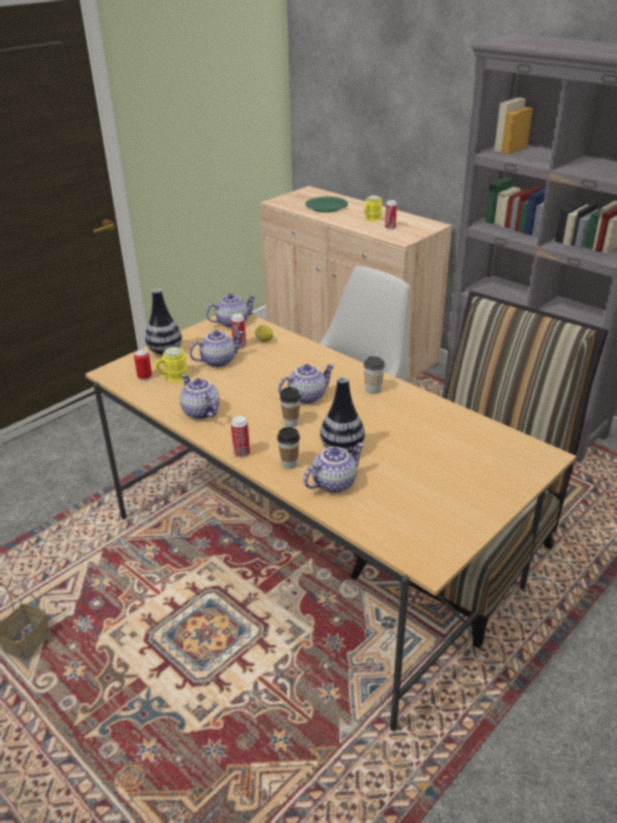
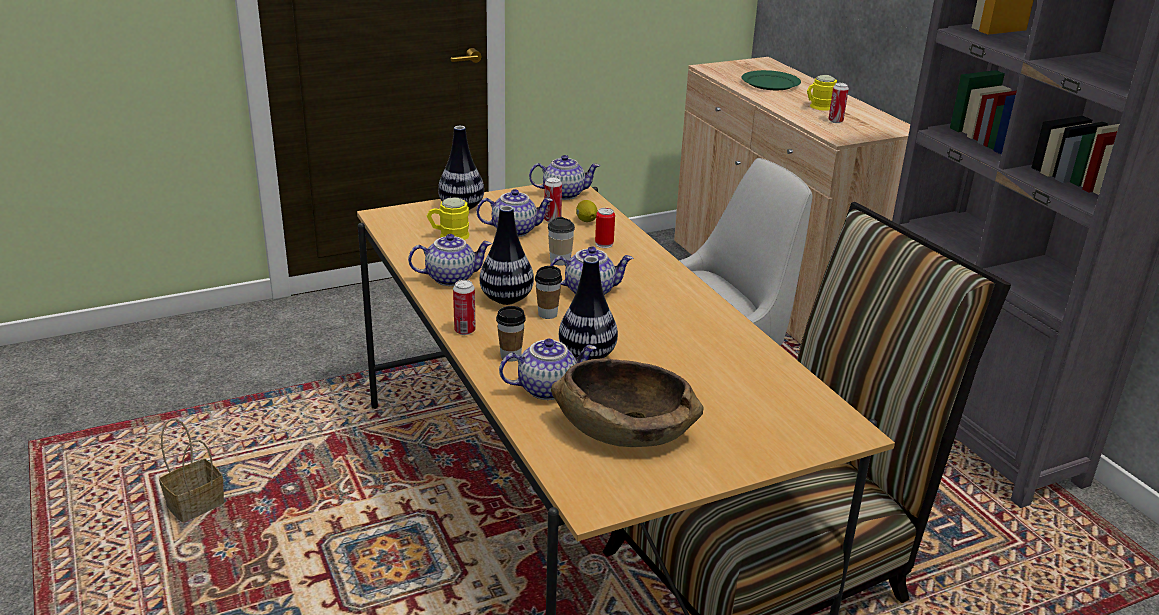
camera: 20 degrees right, 5 degrees down
can [134,349,152,381] -> can moved to [595,208,615,248]
teapot [180,374,220,419] -> teapot turned 90 degrees clockwise [408,234,492,286]
cup [364,356,385,394] -> cup moved to [548,217,575,266]
none -> vase [479,205,534,305]
none -> brown bowl [551,358,704,447]

